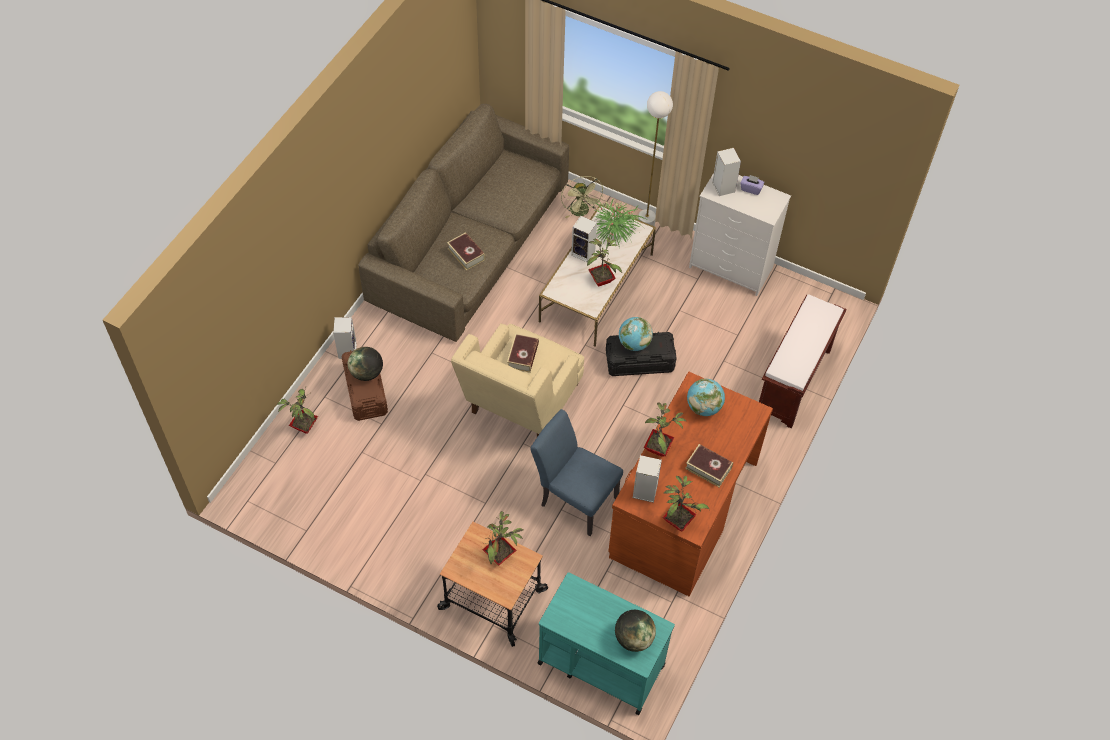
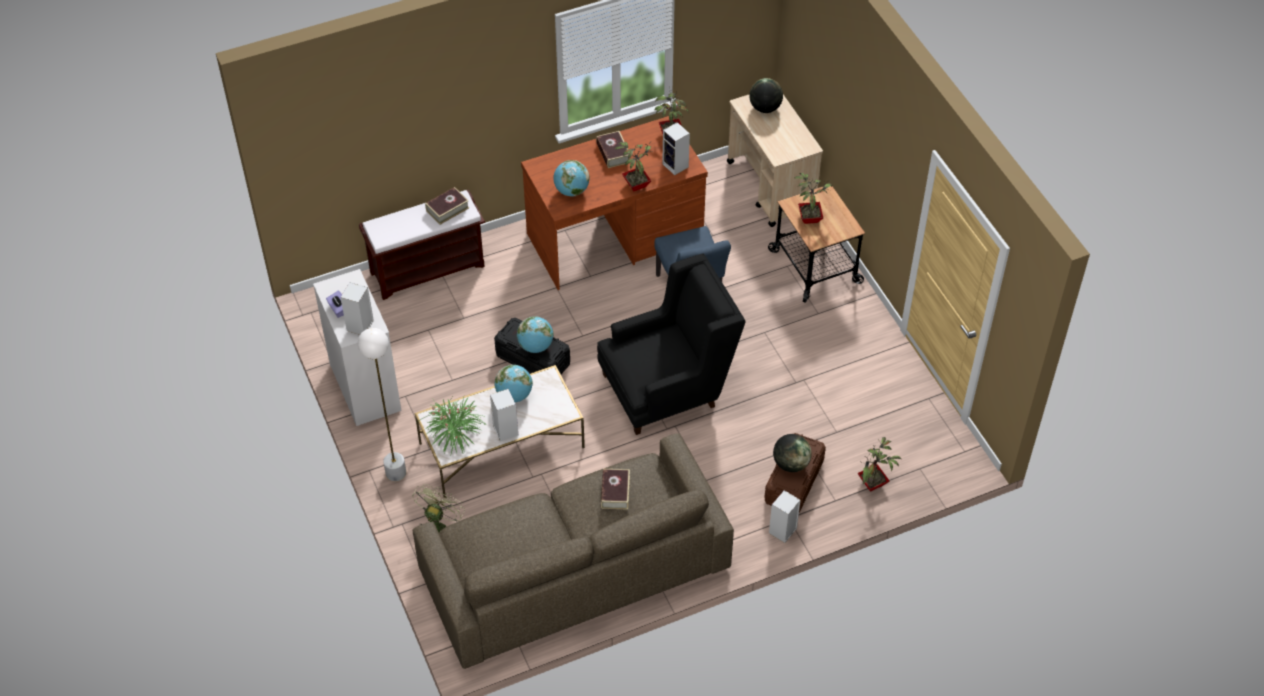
camera: 140 degrees left, 5 degrees down
beige armchair [451,323,584,437] -> black armchair [597,254,746,435]
book [507,333,539,373] -> book moved to [425,187,469,225]
turquoise cart [537,572,675,715] -> beige cart [727,95,823,227]
potted plant [587,237,622,287] -> globe [494,365,533,402]

